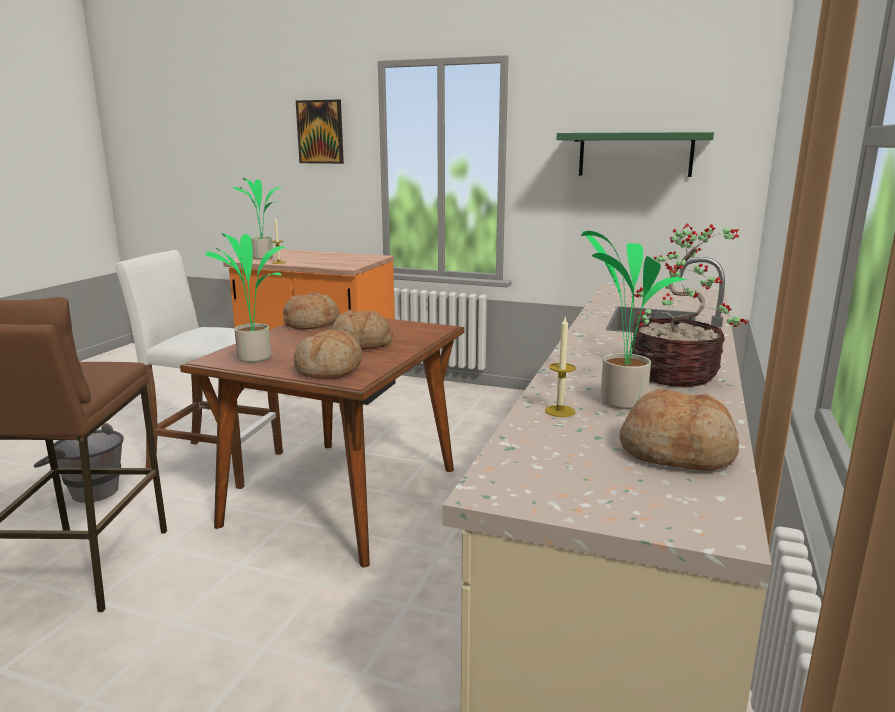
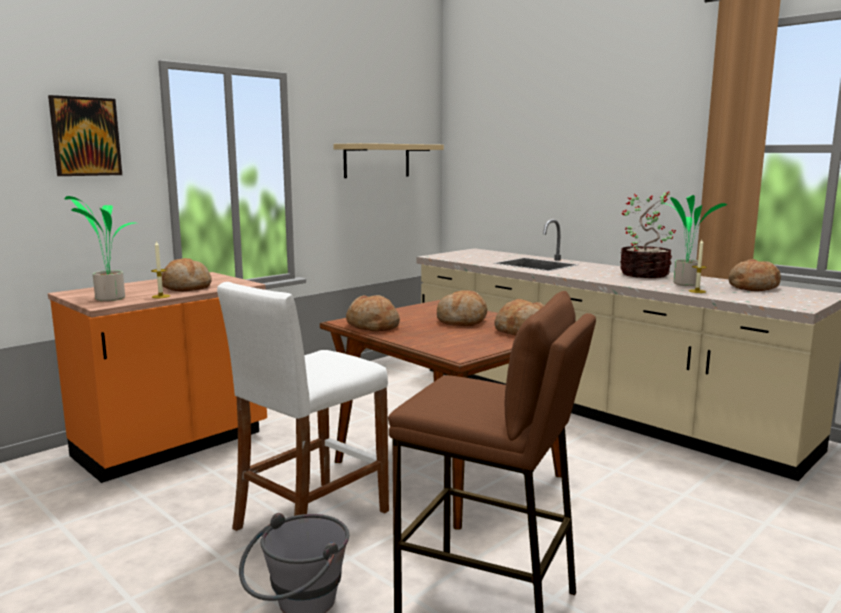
camera: 65 degrees left, 5 degrees down
potted plant [205,233,285,362] -> none
green shelf [556,132,714,177] -> beige shelf [333,143,444,178]
none -> bread [162,258,212,291]

